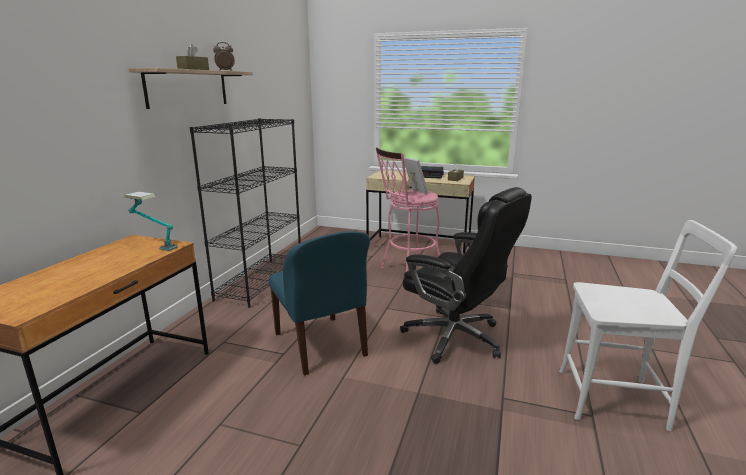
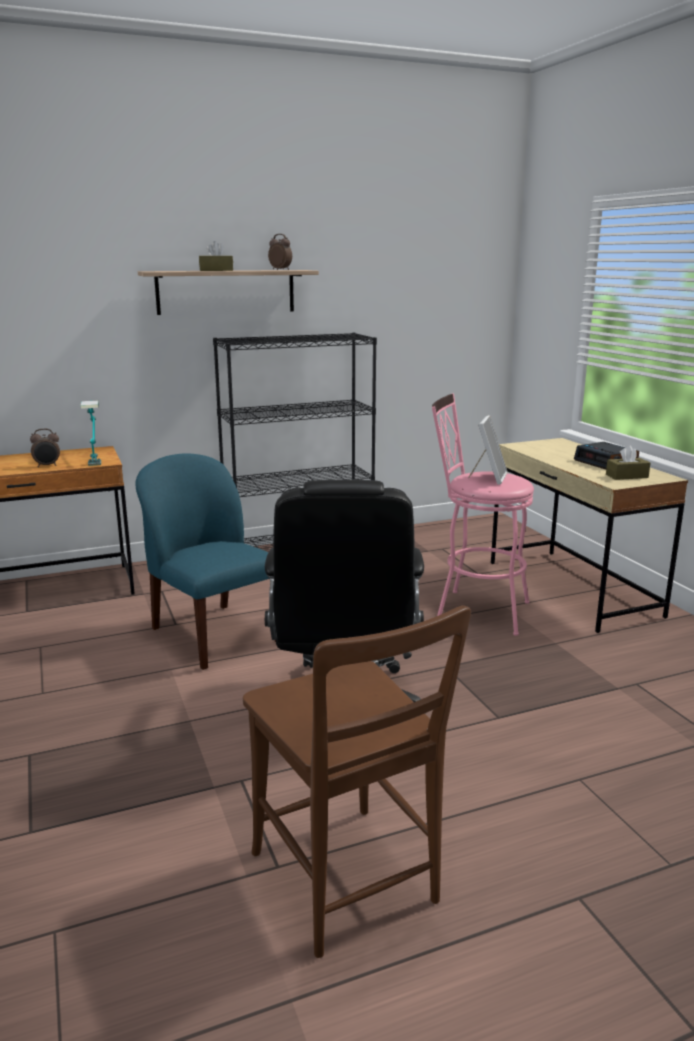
camera: 50 degrees right, 0 degrees up
blue chair [268,231,370,375] -> blue chair turned 120 degrees clockwise [135,453,276,670]
white chair [559,220,737,431] -> brown chair [243,605,471,958]
none -> alarm clock [30,429,60,467]

